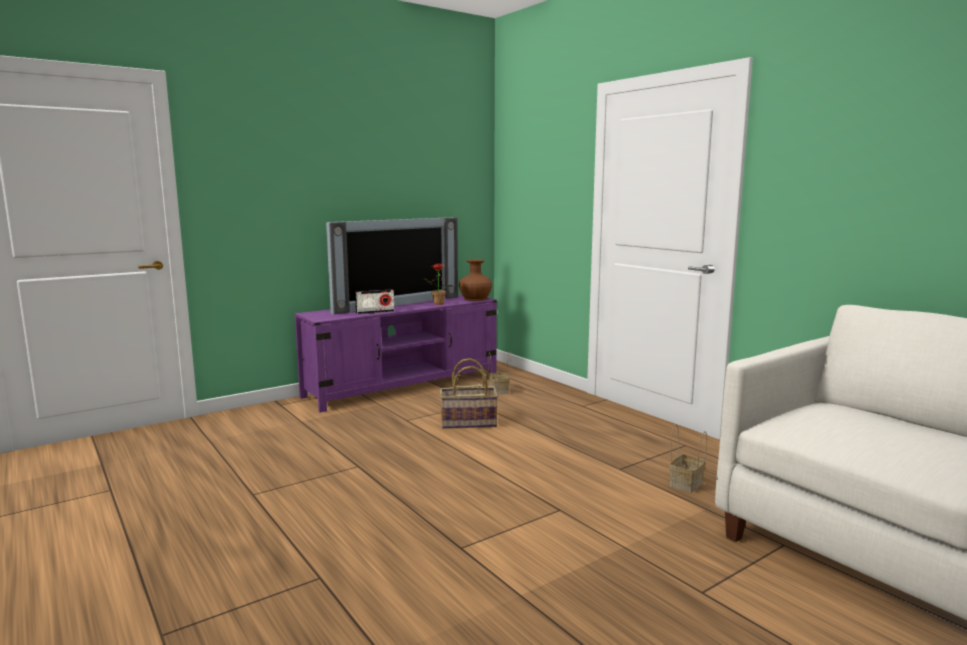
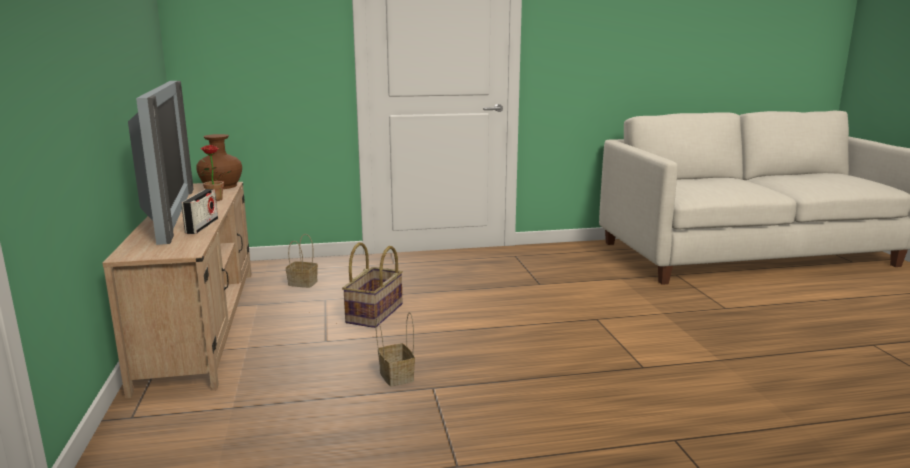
camera: 65 degrees left, 5 degrees up
purple tv stand [294,294,497,413] -> beige tv stand [102,182,252,398]
basket [670,424,707,493] -> basket moved to [376,312,415,387]

